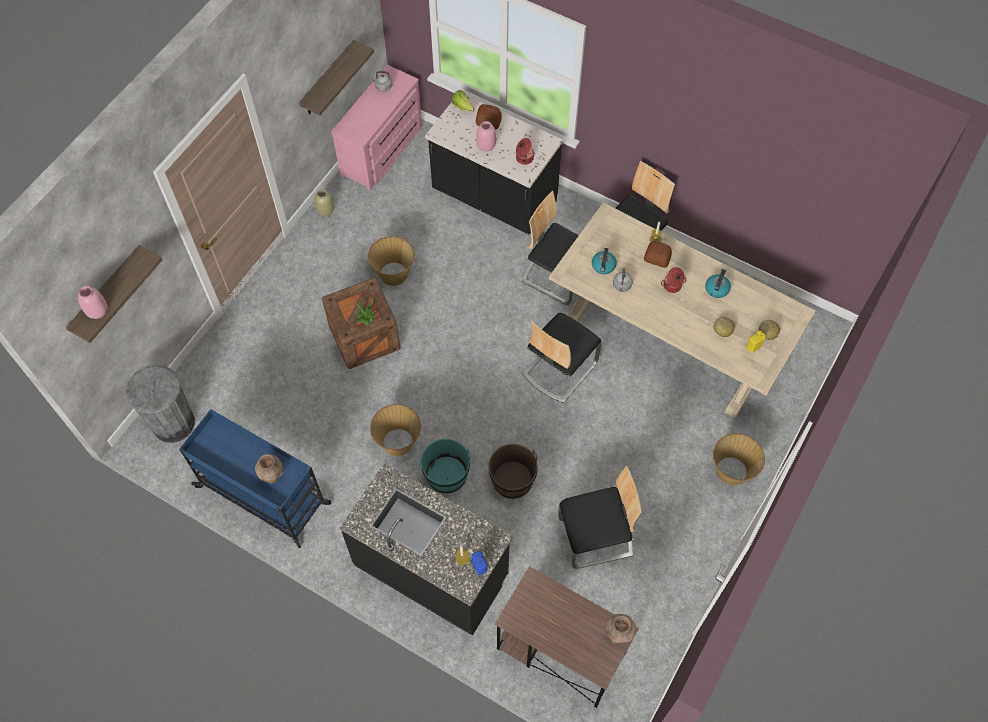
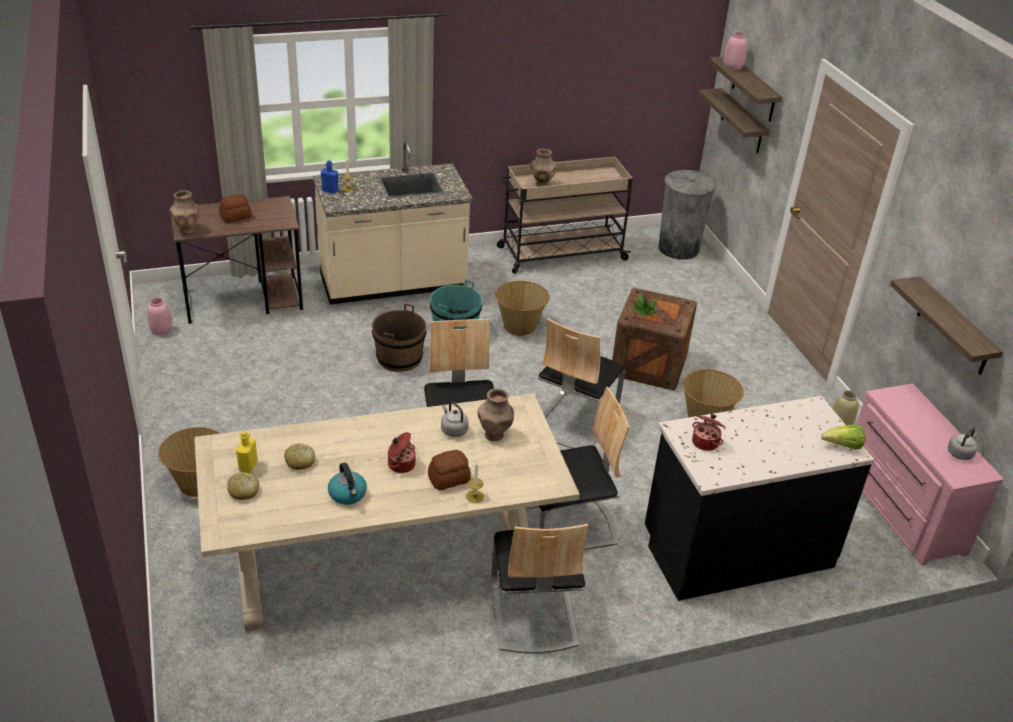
camera: 130 degrees right, 25 degrees down
blue cart [179,409,331,548] -> beige cart [497,157,633,274]
black counter [340,463,513,636] -> beige counter [313,141,473,305]
bread [476,104,502,129] -> bread moved to [219,194,251,223]
pink vase [476,121,496,152] -> pink vase moved to [147,297,172,335]
chair [558,466,642,569] -> chair moved to [538,318,625,449]
kettle [592,248,617,274] -> brown vase [478,388,514,441]
none -> shelf [698,88,769,154]

